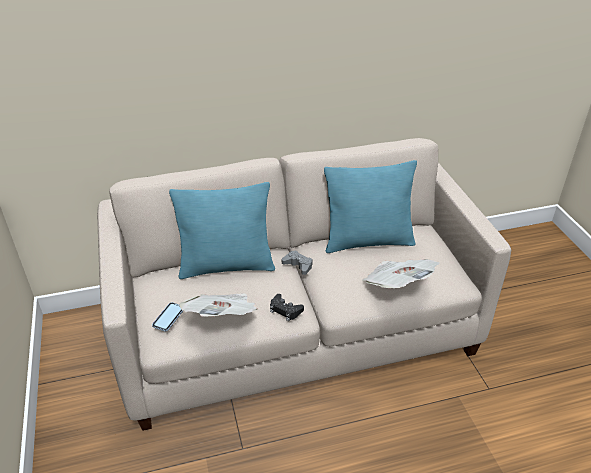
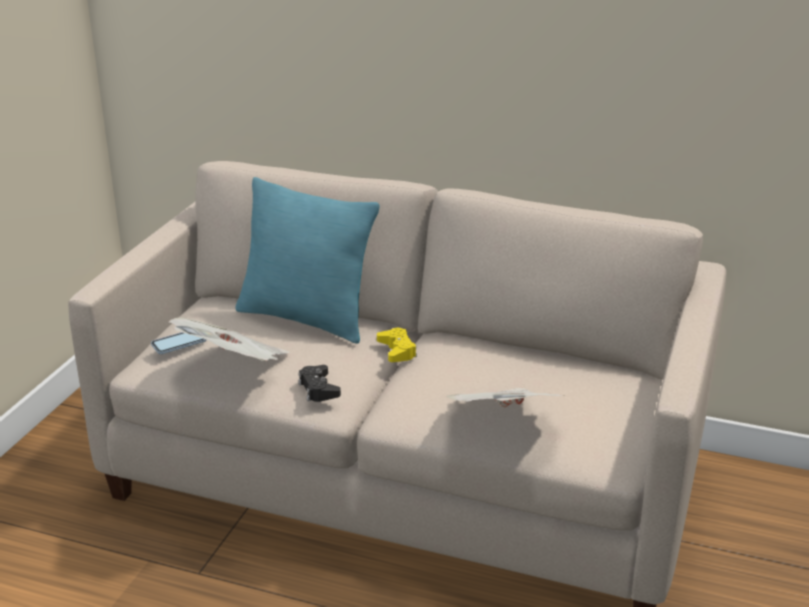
camera: 35 degrees right, 10 degrees down
grey game controller [282,251,312,275] -> yellow game controller [377,328,417,362]
turquoise pillow [324,160,417,253] -> none

